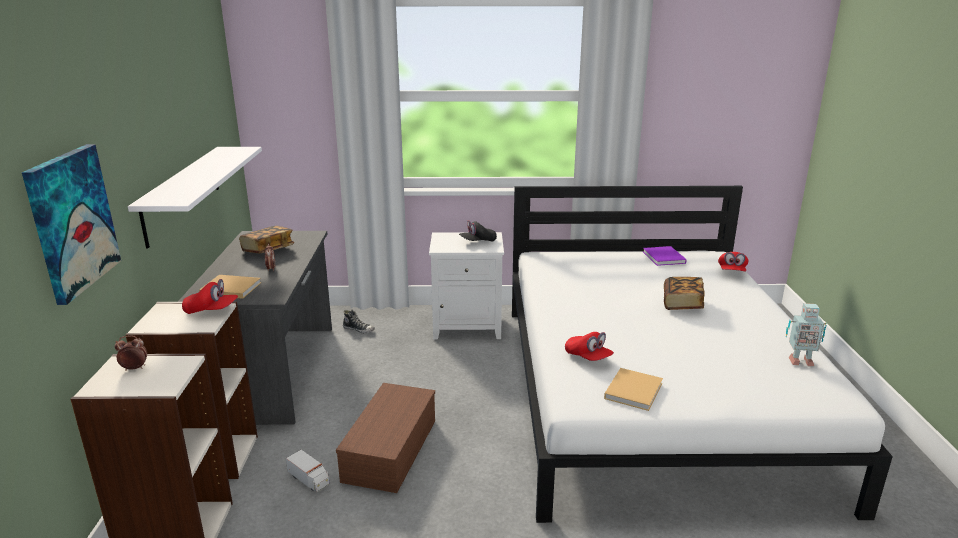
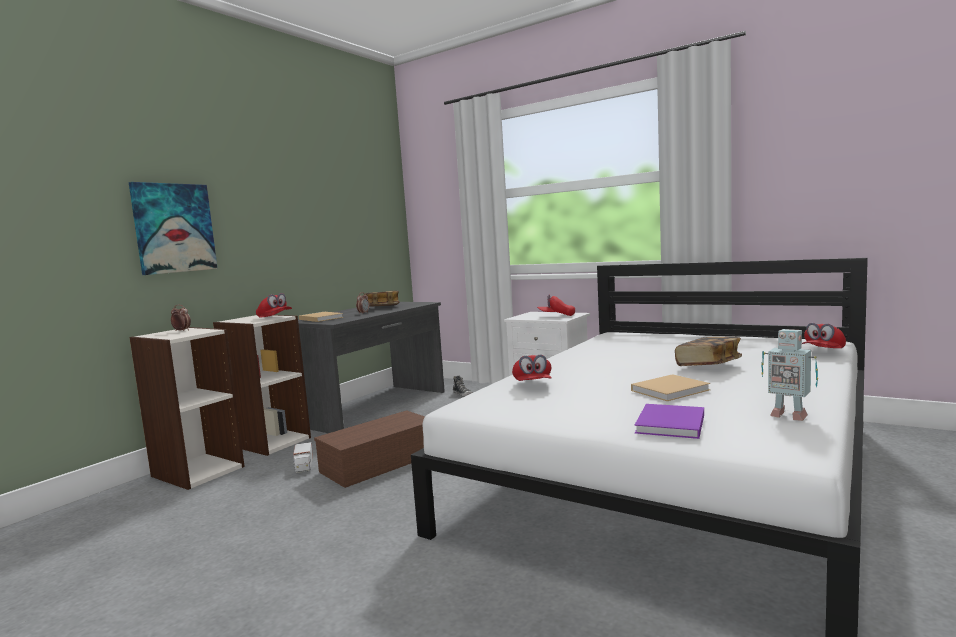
camera: 35 degrees right, 15 degrees down
white shelf [128,147,262,249] -> none
black cap [459,220,497,242] -> red cap [537,295,575,316]
beige book [604,368,663,411] -> beige book moved to [631,374,710,401]
purple book [643,246,687,266] -> purple book moved to [635,404,704,439]

